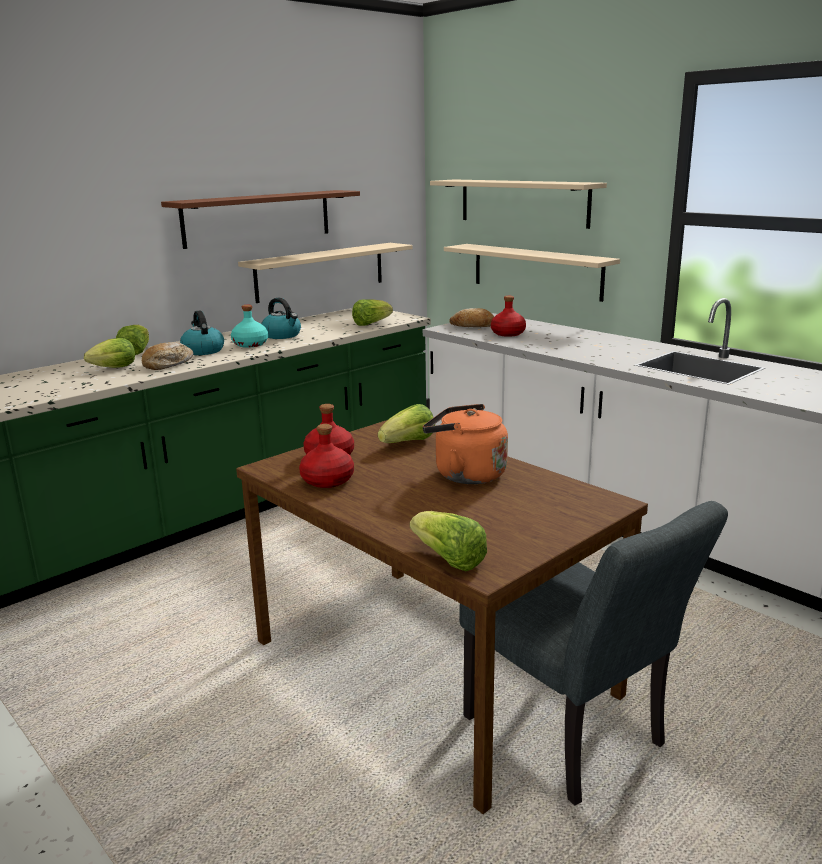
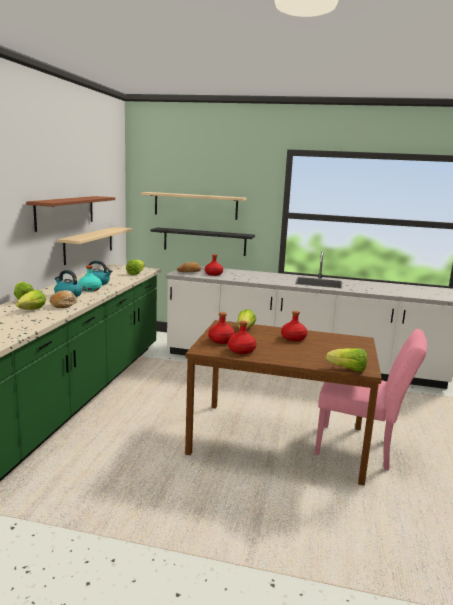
camera: 35 degrees left, 5 degrees down
orange kettle [423,404,508,484] -> red bottle [281,311,308,341]
beige shelf [444,244,620,302] -> black shelf [150,227,255,256]
grey chair [459,501,728,806] -> pink chair [315,329,427,471]

